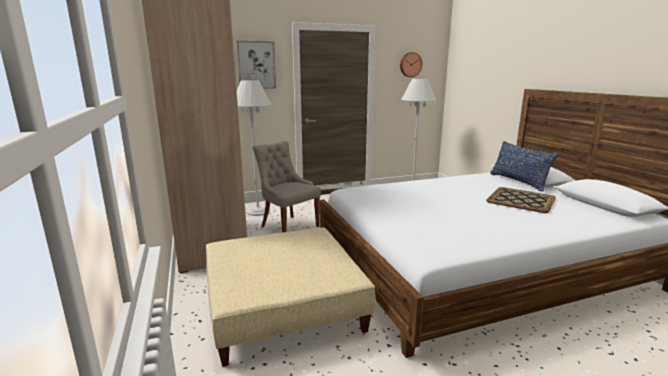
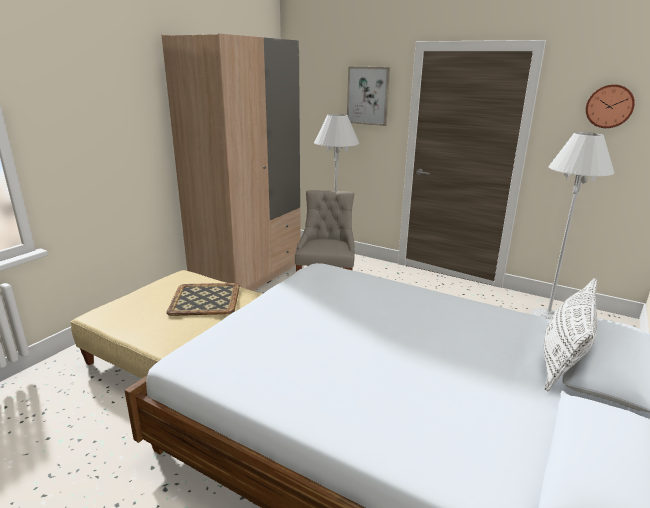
camera: 50 degrees right, 5 degrees up
tray [486,187,556,213] -> tray moved to [166,283,240,316]
blue pillow [490,141,558,192] -> white pillow [544,278,597,391]

